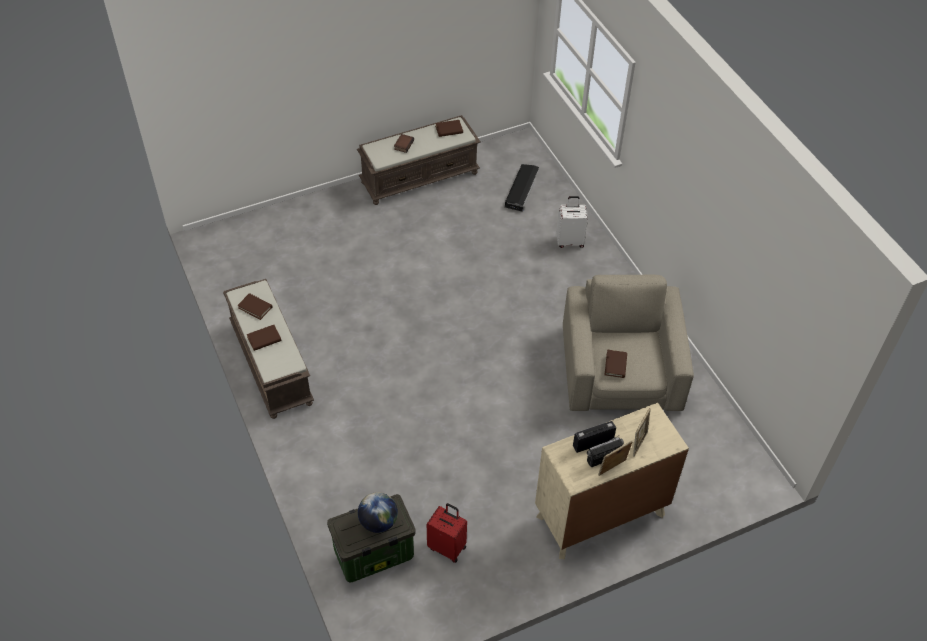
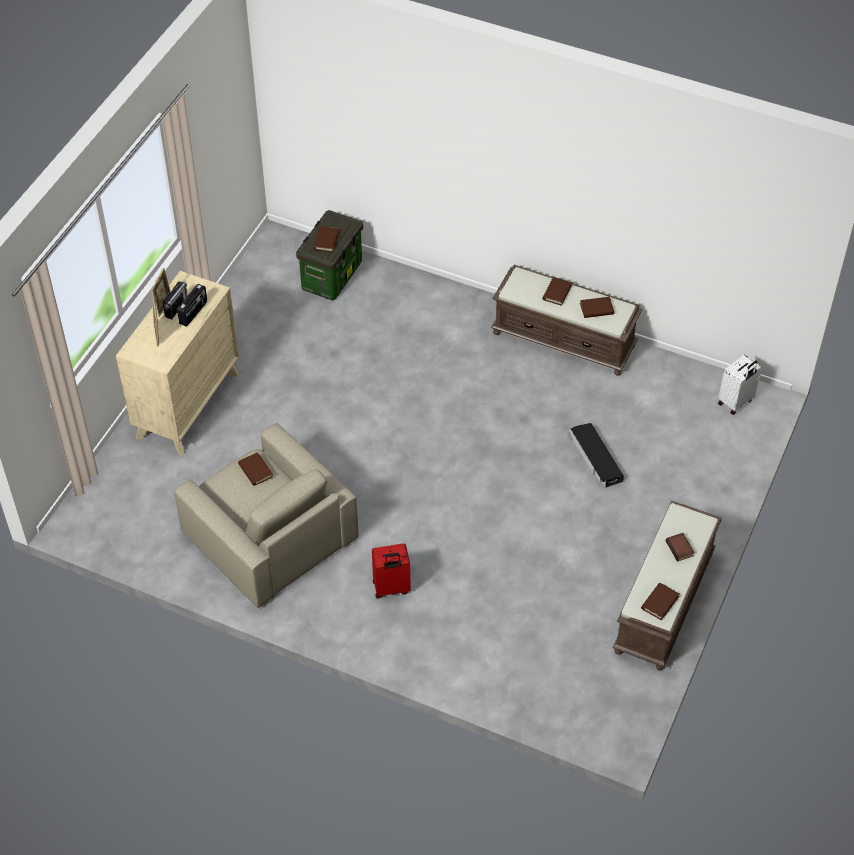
camera: 140 degrees right, 0 degrees up
globe [358,492,398,533] -> brown book [313,226,339,252]
red suitcase [427,503,467,563] -> red suitcase moved to [372,543,411,599]
black storage box [505,164,539,212] -> black storage box moved to [569,423,624,488]
white suitcase [556,196,588,248] -> white suitcase moved to [718,355,762,415]

